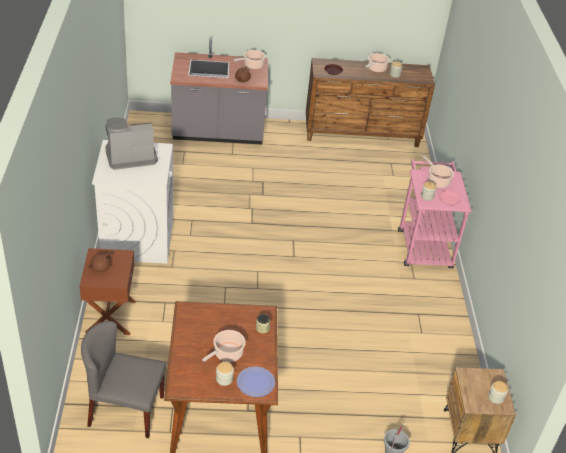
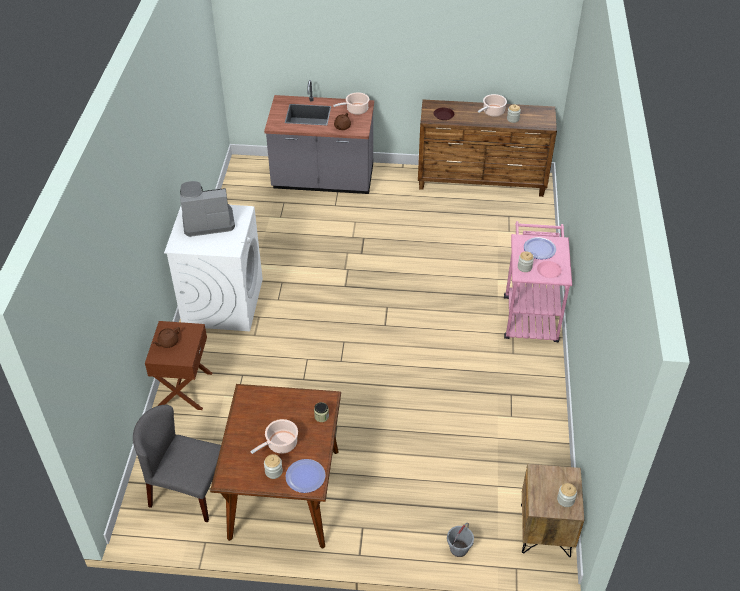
camera: 10 degrees right, 5 degrees up
cooking pot [423,156,454,188] -> plate [524,237,556,259]

